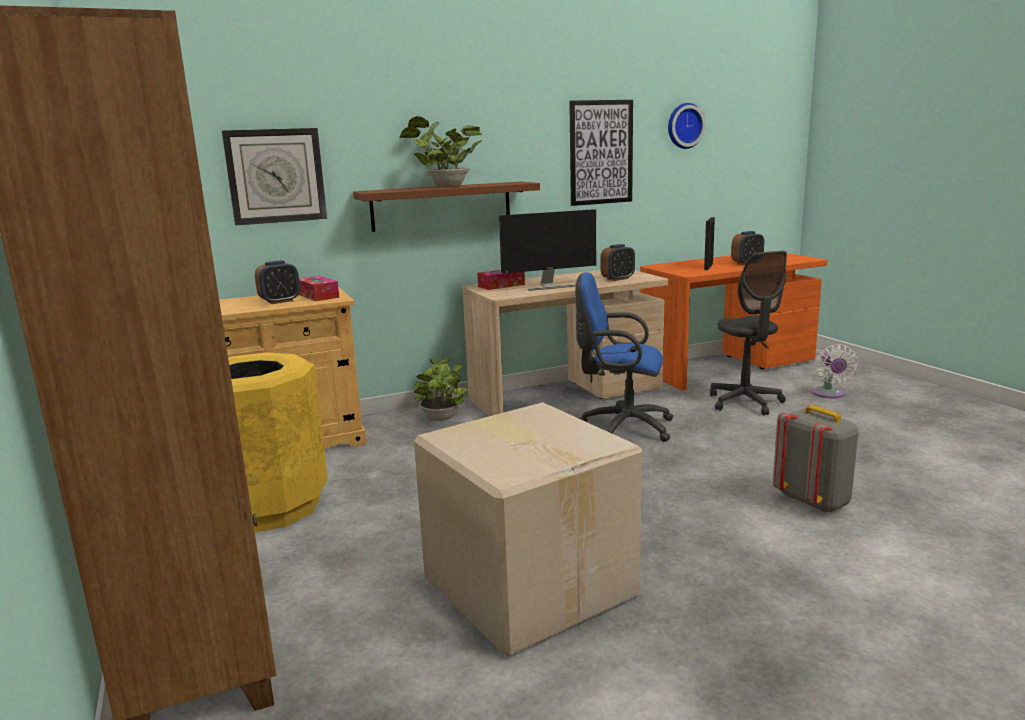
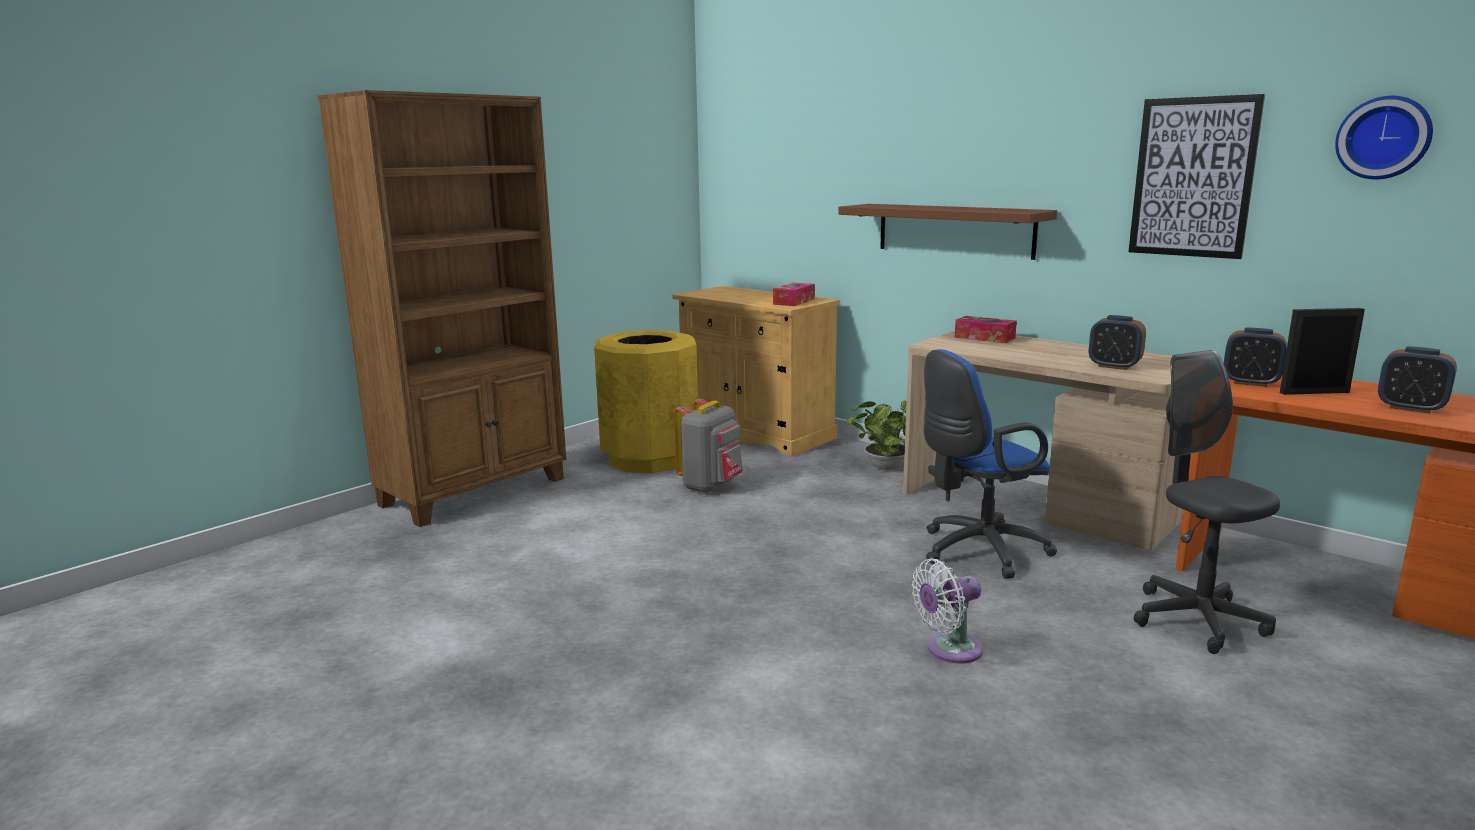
camera: 65 degrees right, 0 degrees up
wall clock [222,128,327,226] -> none
alarm clock [255,260,300,304] -> alarm clock moved to [1224,327,1287,387]
potted plant [399,116,482,188] -> none
cardboard box [414,402,642,657] -> none
monitor [499,209,596,291] -> none
blue office chair [576,272,673,442] -> blue office chair turned 105 degrees counterclockwise [924,349,1057,579]
grey office chair [710,251,787,415] -> grey office chair turned 105 degrees clockwise [1134,350,1280,654]
grey backpack [773,405,859,513] -> grey backpack moved to [674,398,743,493]
white fan [812,344,857,398] -> white fan moved to [912,559,983,664]

